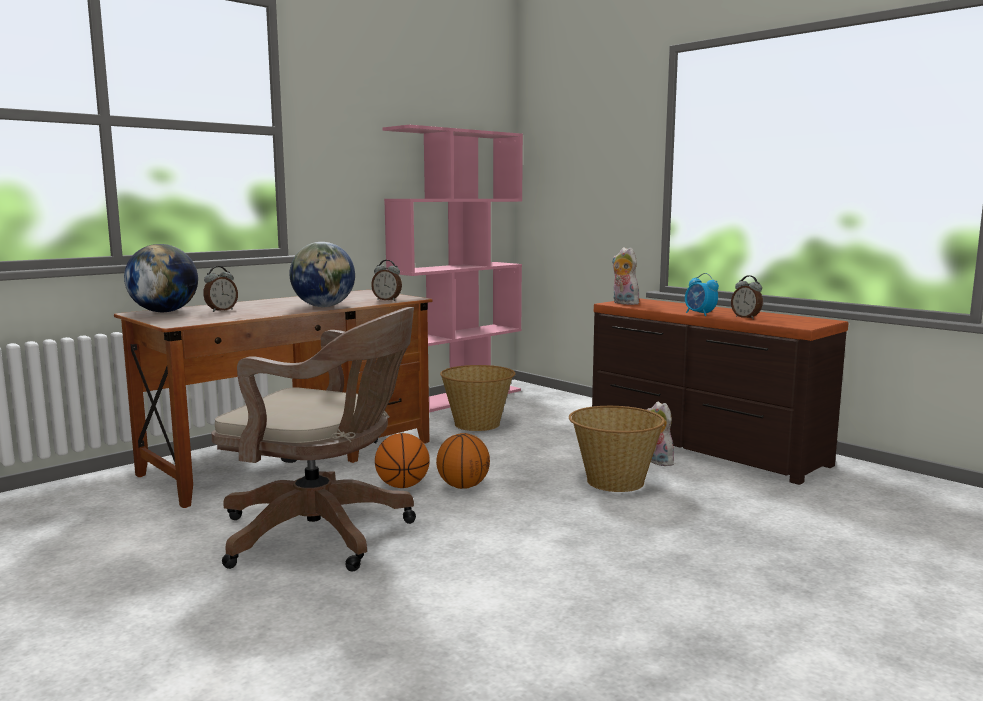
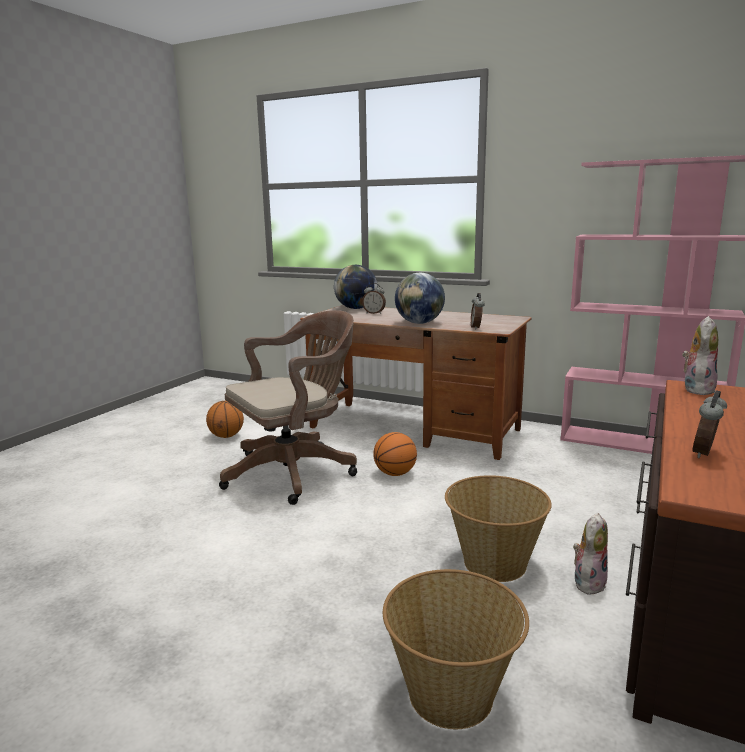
camera: 70 degrees right, 5 degrees up
brown office chair [211,307,416,571] -> brown office chair turned 120 degrees counterclockwise [219,310,357,505]
basketball [436,433,490,489] -> basketball moved to [206,401,244,438]
basket [440,365,515,431] -> basket moved to [383,569,529,729]
alarm clock [685,273,719,316] -> none

